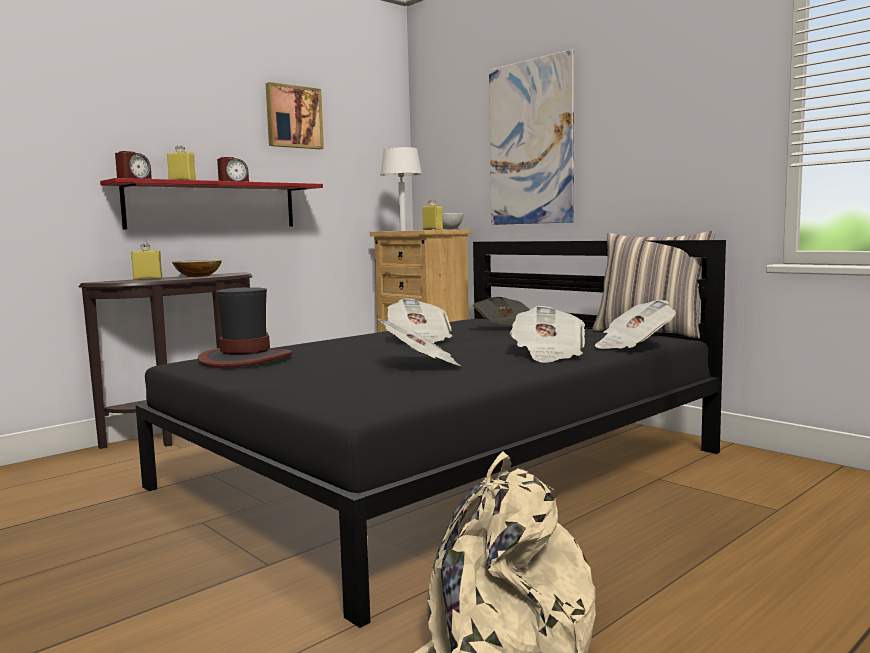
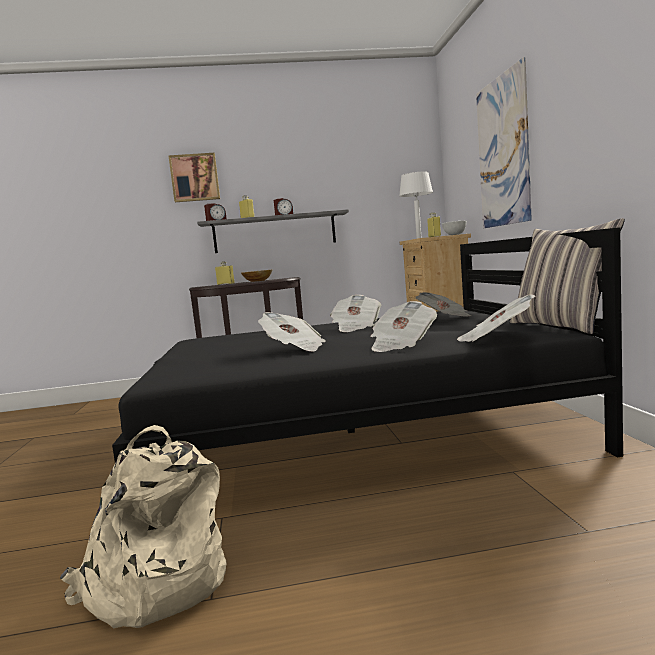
camera: 35 degrees right, 0 degrees up
red shelf [100,178,323,230] -> grey shelf [197,209,349,253]
hat [197,287,292,368] -> none
picture [266,82,324,149] -> picture moved to [168,153,220,202]

